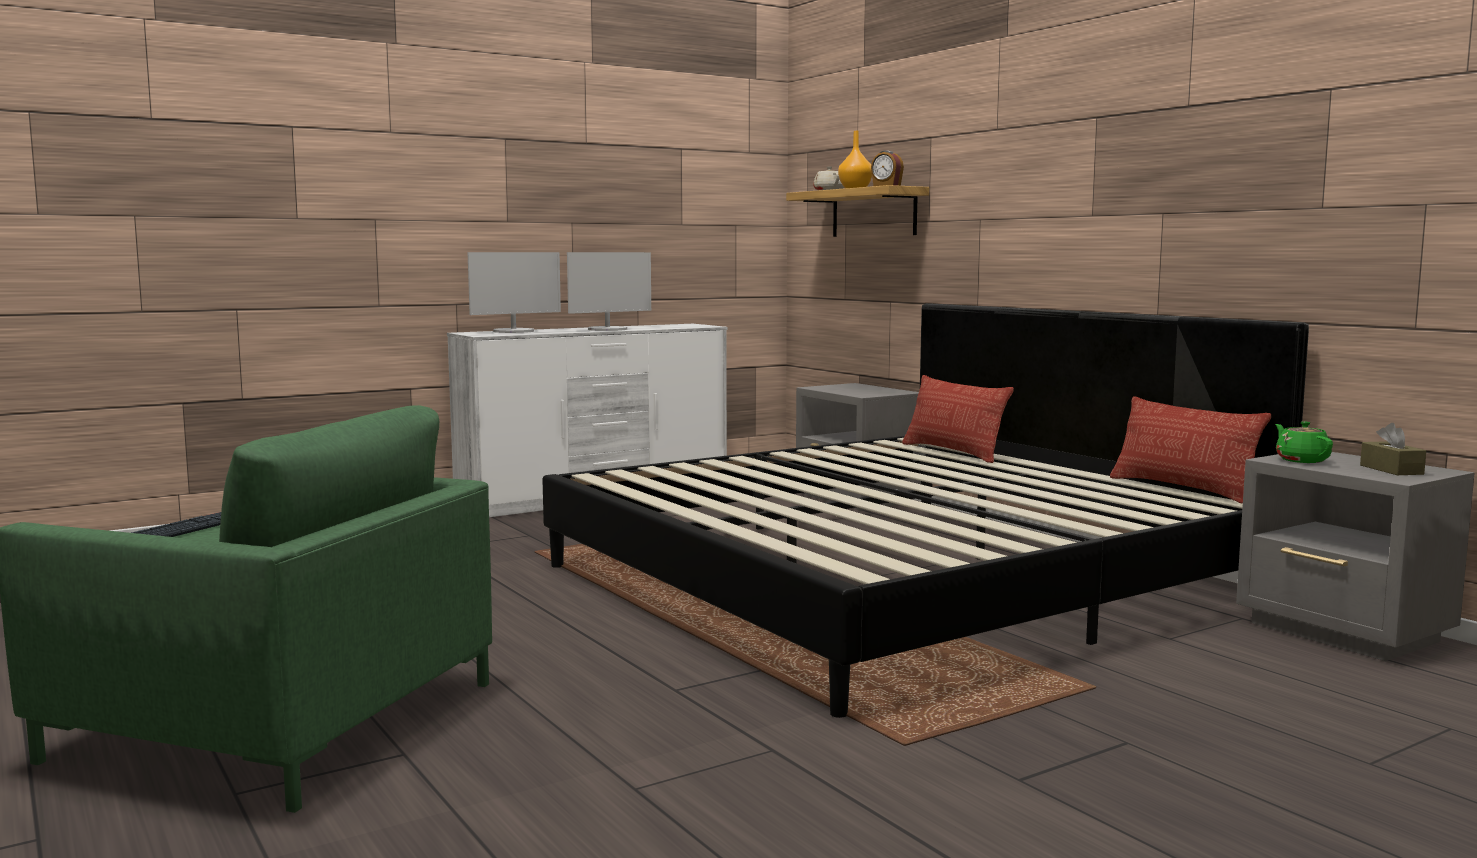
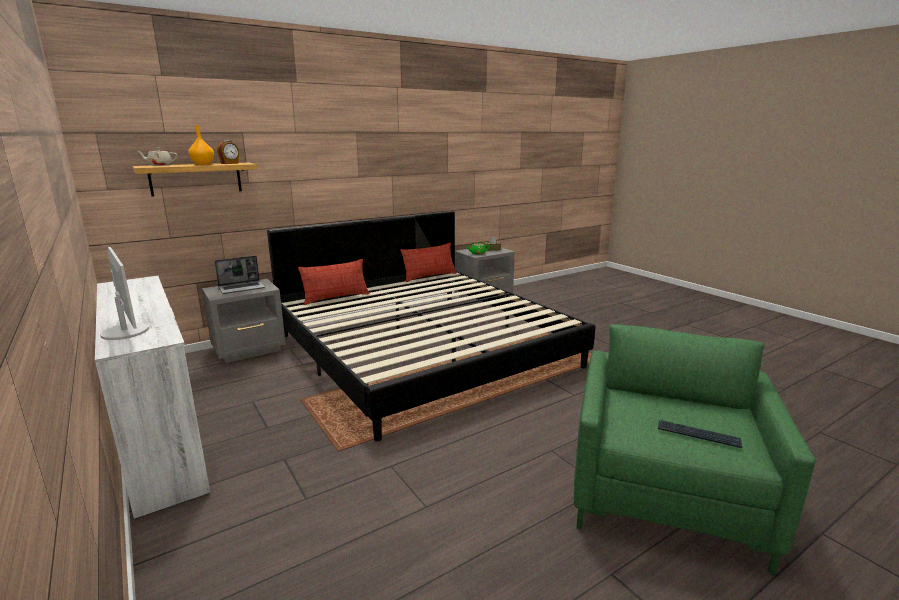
camera: 90 degrees left, 10 degrees up
monitor [567,252,651,331] -> none
none -> laptop [214,256,265,294]

